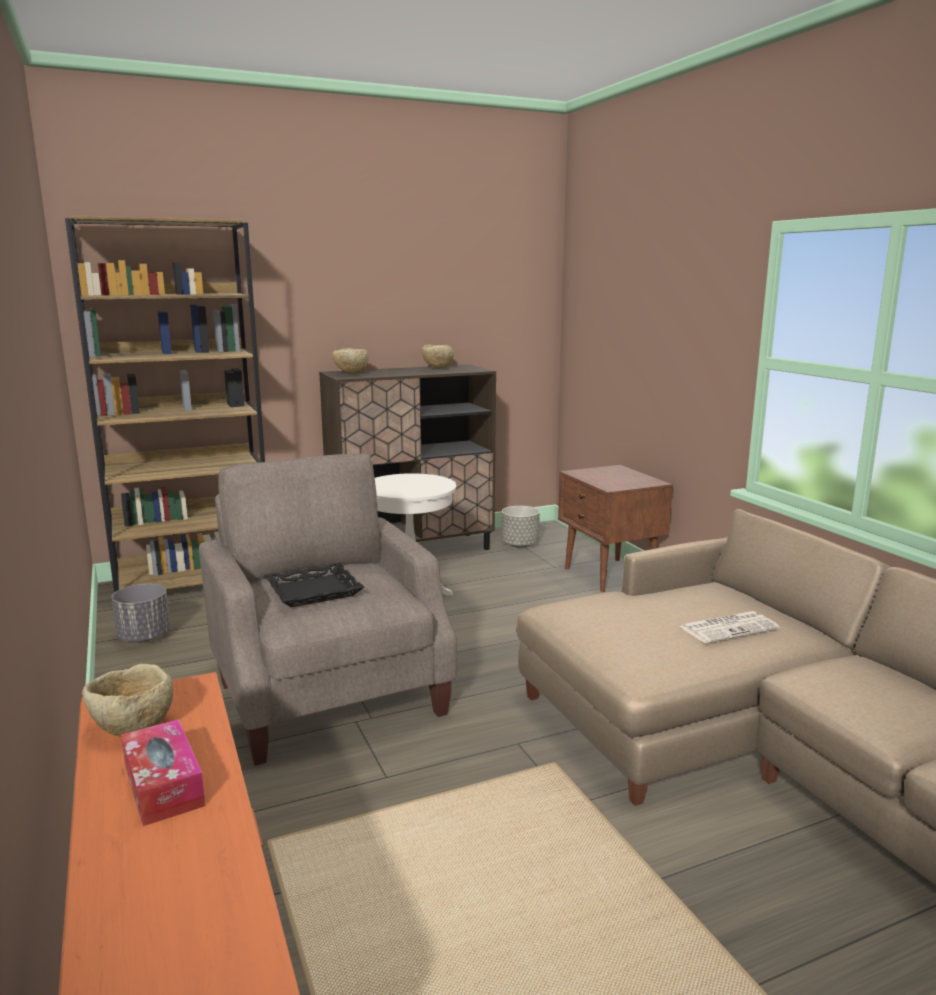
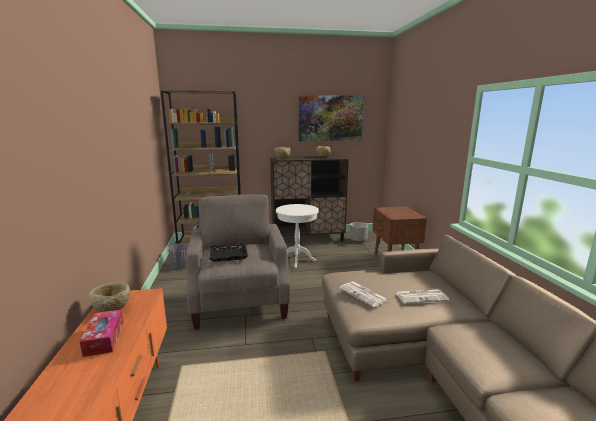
camera: 15 degrees right, 0 degrees up
none -> picture [299,95,364,141]
none -> newspaper [339,281,388,307]

